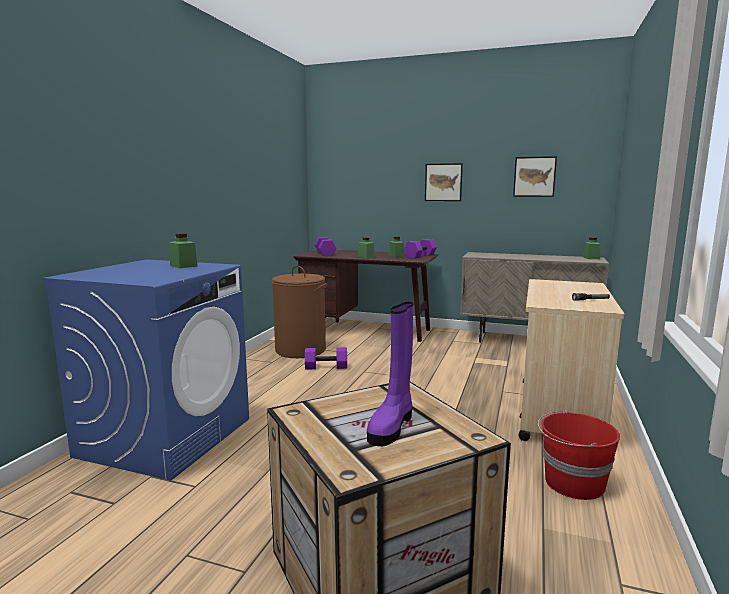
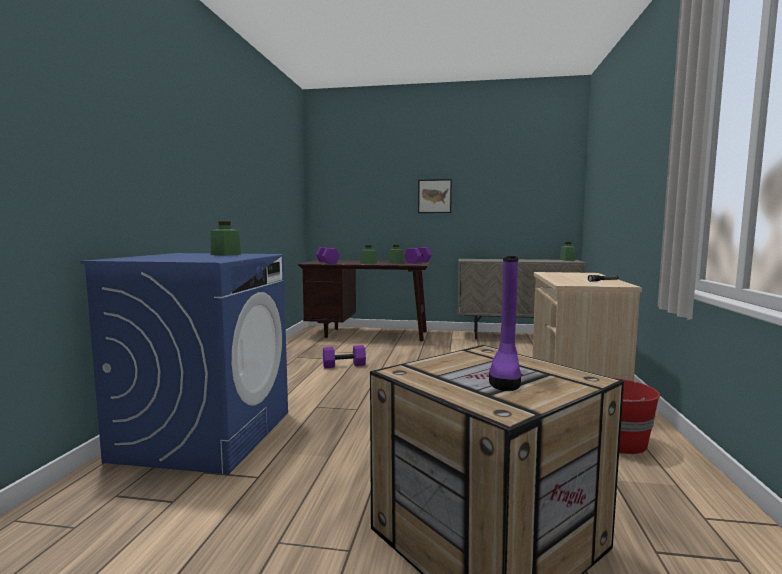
camera: 10 degrees left, 5 degrees down
brown laundry basket [272,266,328,358] -> none
picture [513,156,557,197] -> none

